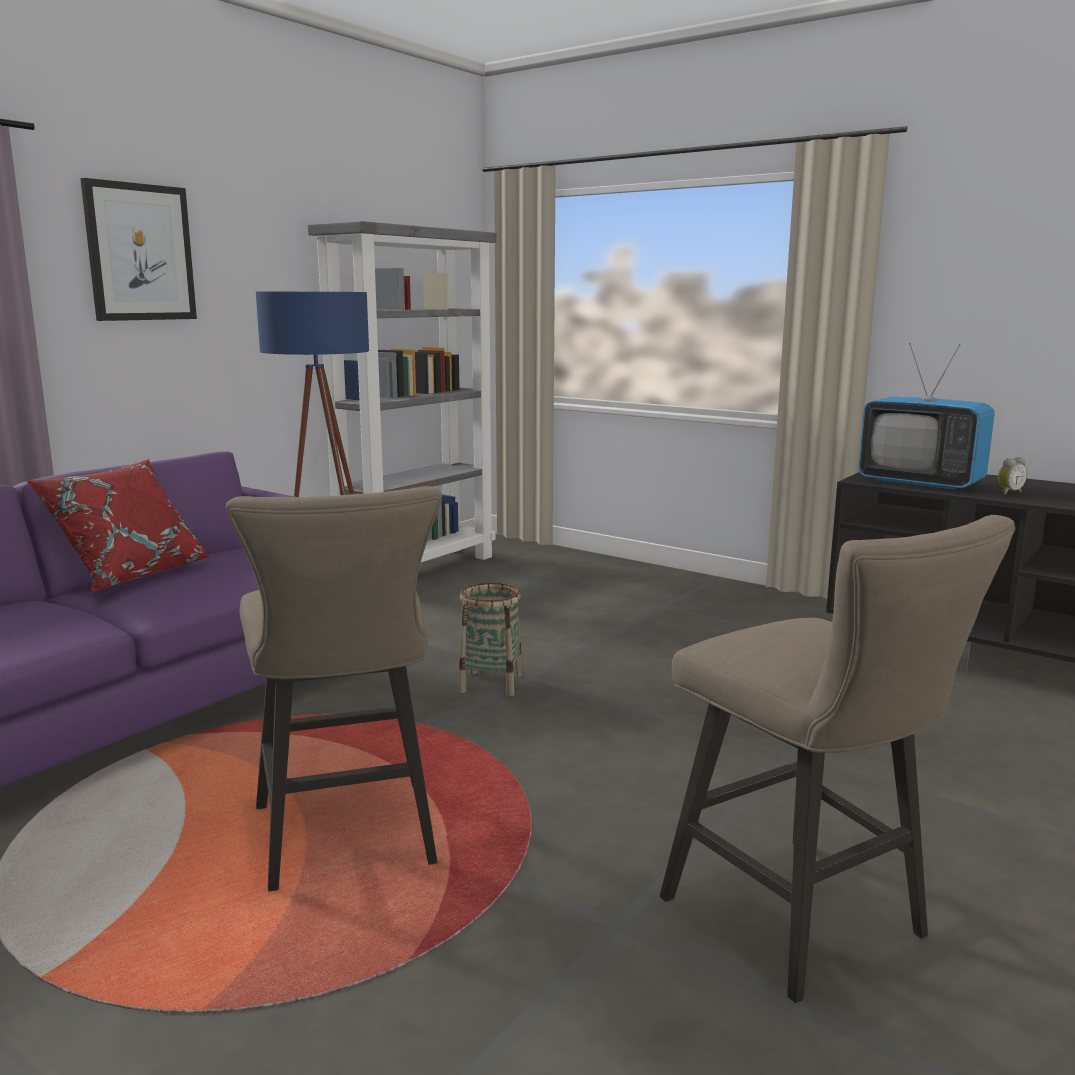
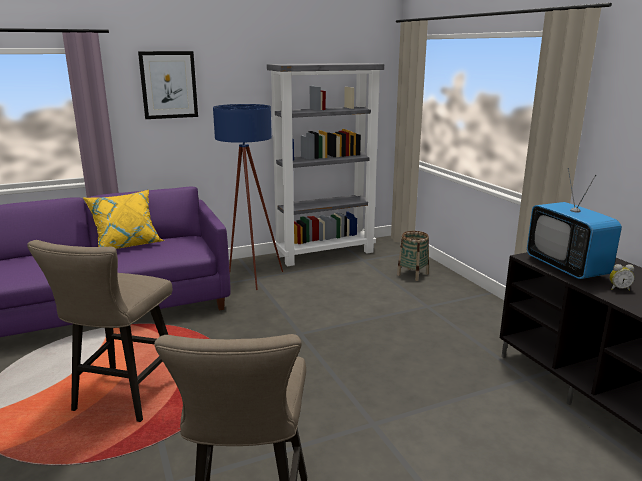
camera: 30 degrees right, 5 degrees up
red pillow [26,459,211,593] -> yellow pillow [83,190,164,249]
basket [458,582,523,696] -> basket moved to [397,231,429,281]

